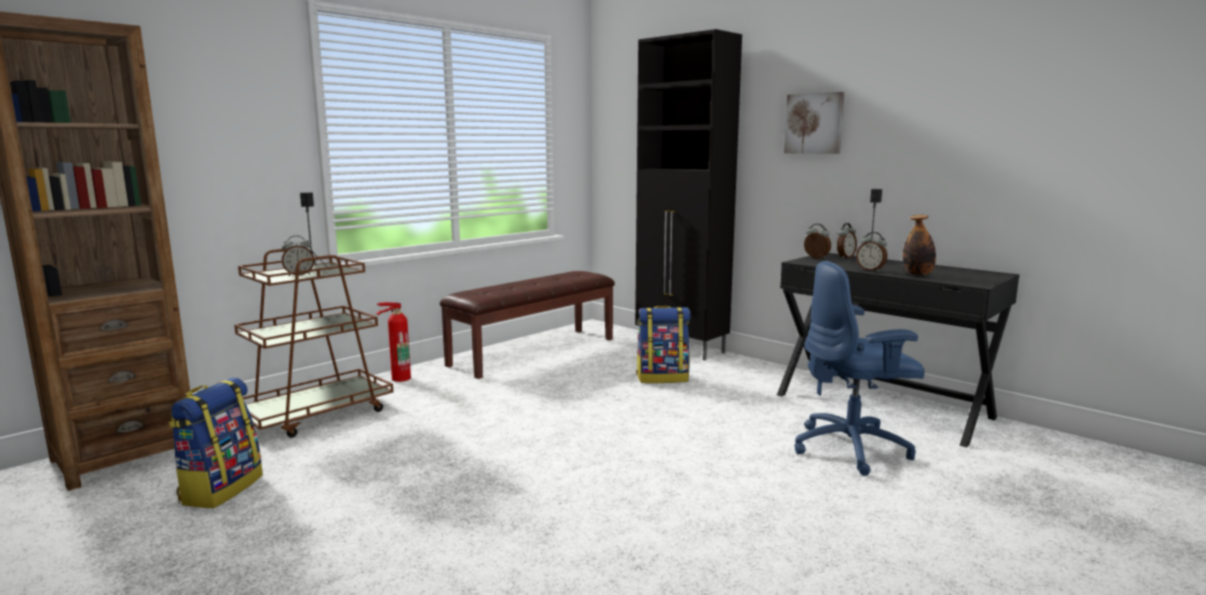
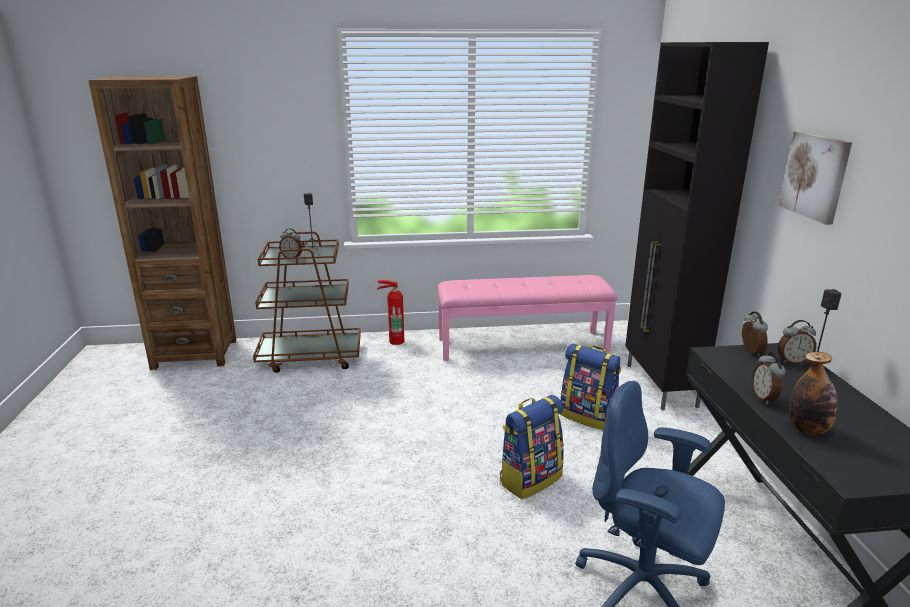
camera: 40 degrees right, 10 degrees up
backpack [169,377,263,508] -> backpack moved to [500,395,564,499]
brown bench [440,271,615,379] -> pink bench [437,275,617,361]

